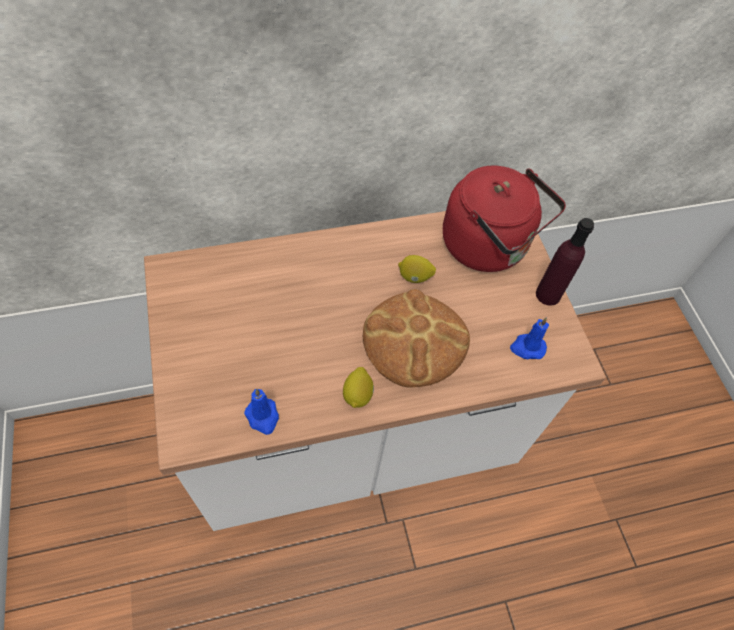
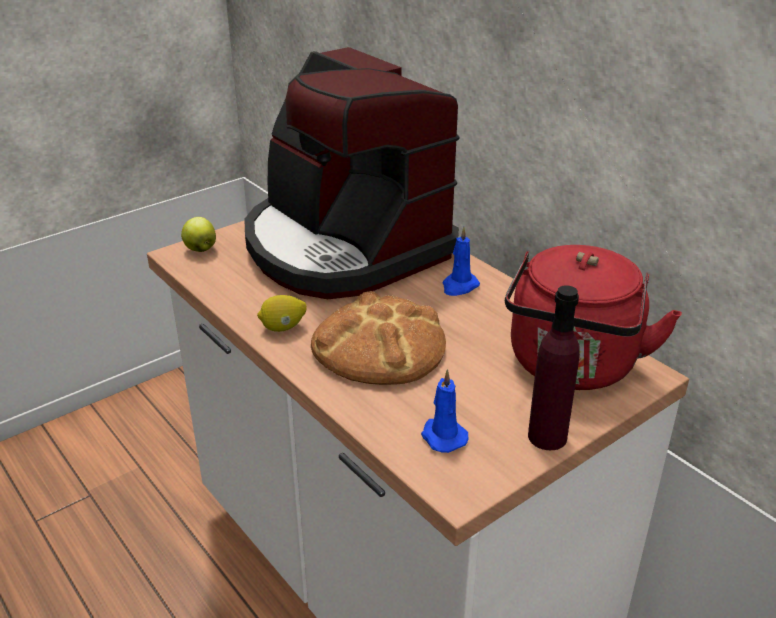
camera: 70 degrees right, 25 degrees down
blue candle [244,389,279,435] -> blue candle moved to [443,227,480,296]
lemon [398,255,436,283] -> none
none -> apple [181,217,216,252]
none -> coffee machine [244,47,460,299]

